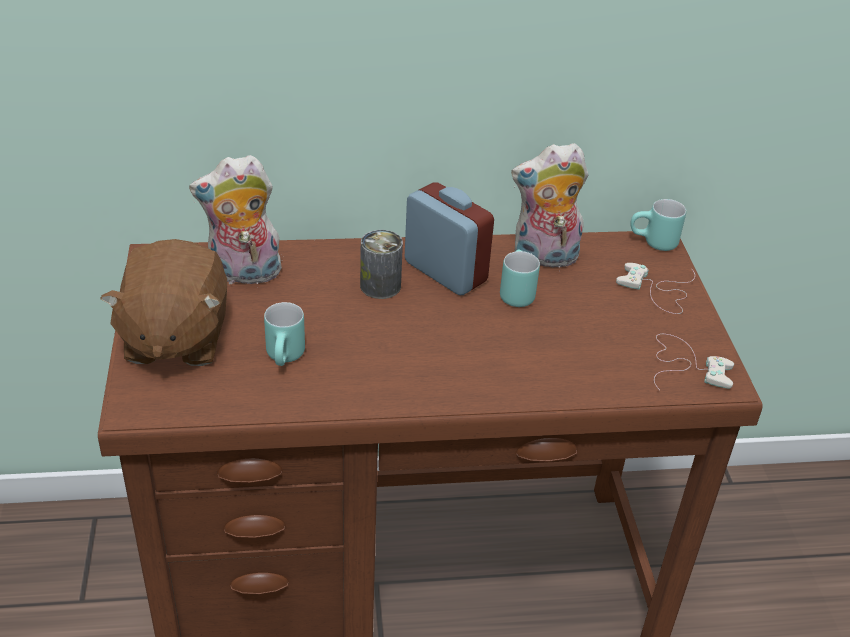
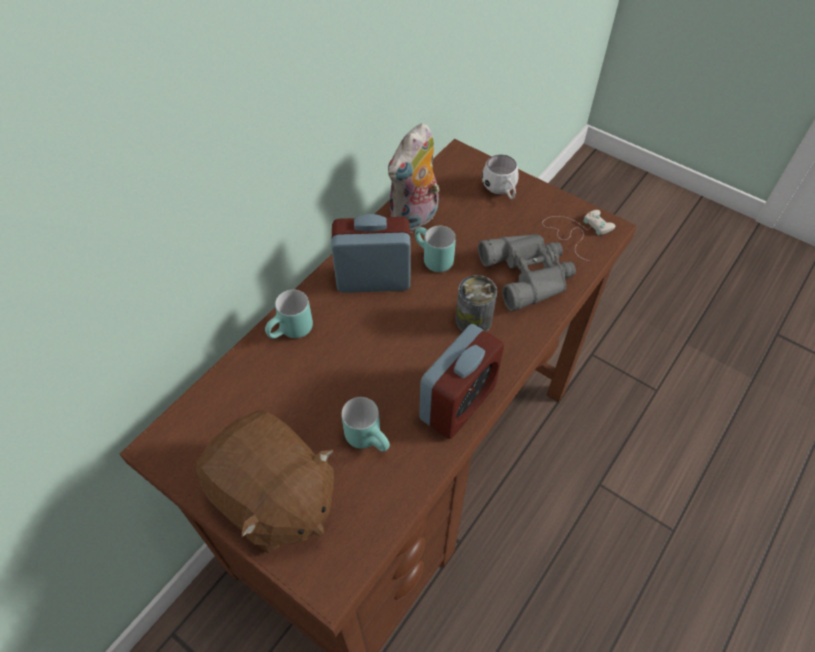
camera: 45 degrees left, 15 degrees up
plush toy [189,155,283,284] -> none
can [360,230,403,299] -> can moved to [456,275,497,332]
white game controller [616,263,695,314] -> white mug [482,154,519,199]
turquoise mug [630,199,686,251] -> turquoise mug moved to [265,290,313,339]
none -> alarm clock [419,324,504,439]
none -> grey binoculars [478,234,576,311]

